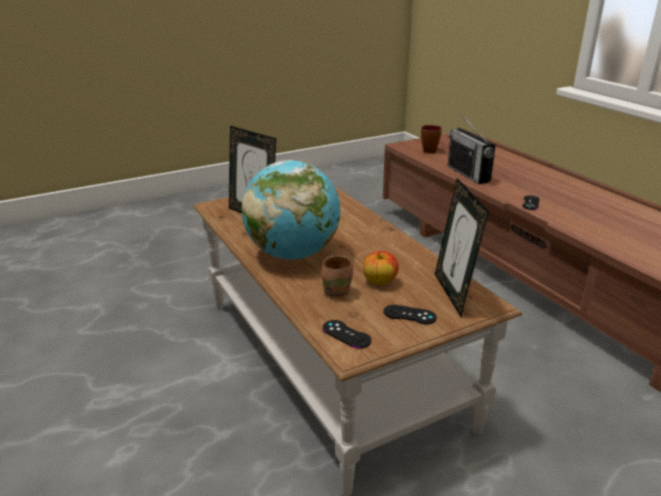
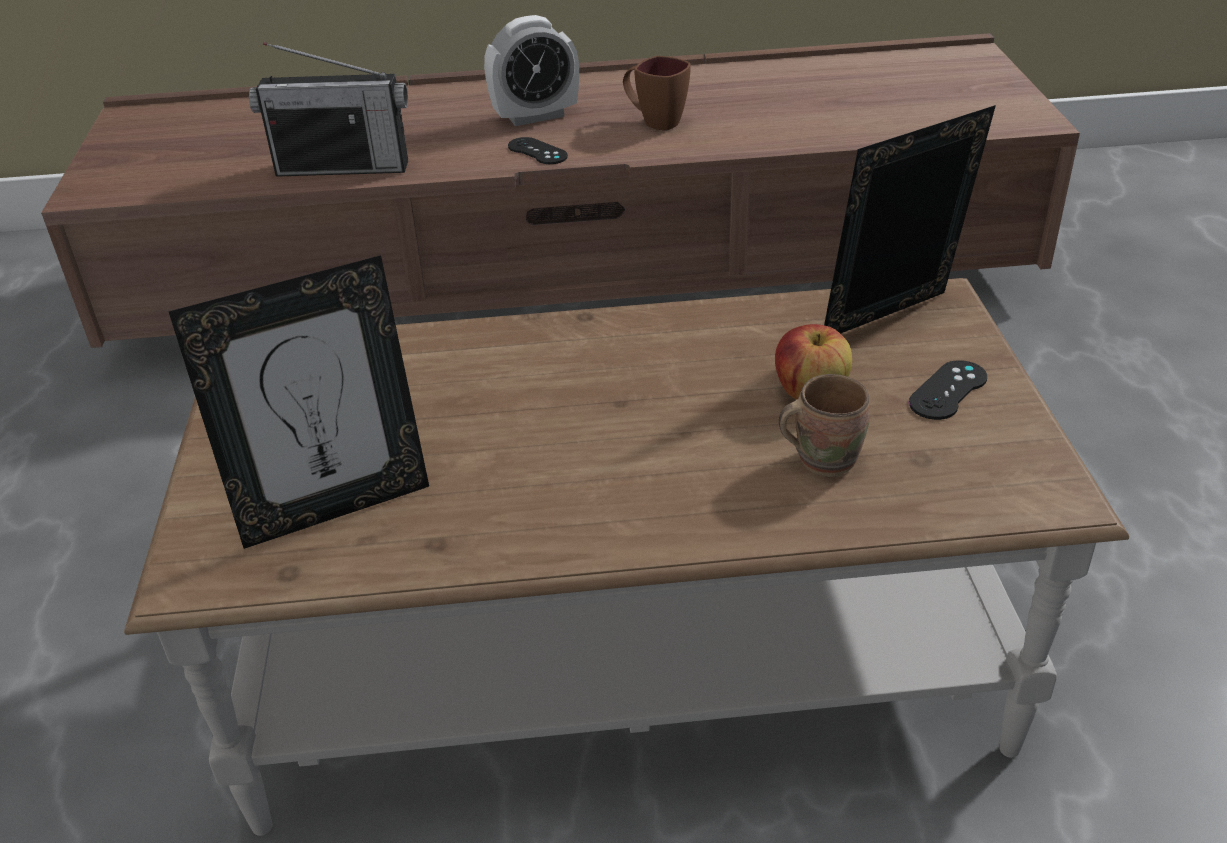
camera: 65 degrees left, 10 degrees up
globe [242,160,340,259] -> none
black game controller [323,320,371,349] -> none
brown mug [421,125,442,153] -> brown mug moved to [623,56,691,131]
picture frame [435,178,489,317] -> picture frame turned 135 degrees clockwise [824,105,996,334]
none -> alarm clock [484,15,579,126]

